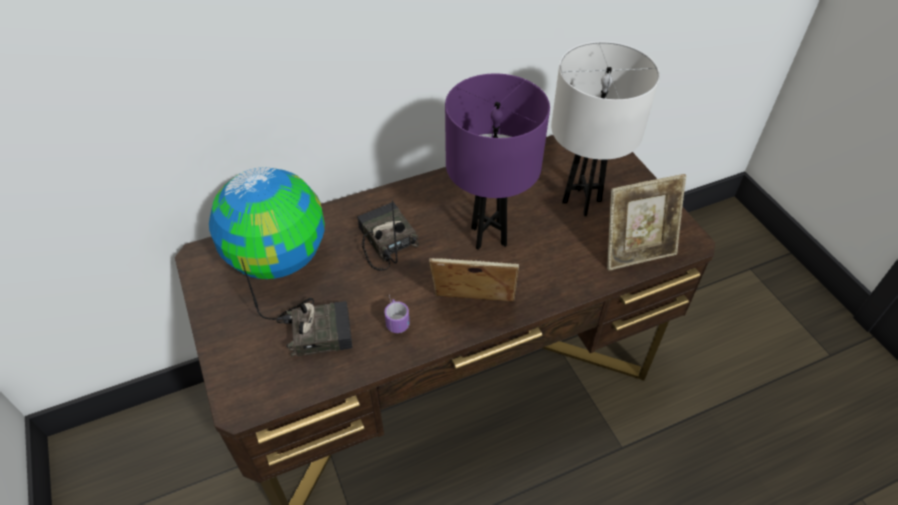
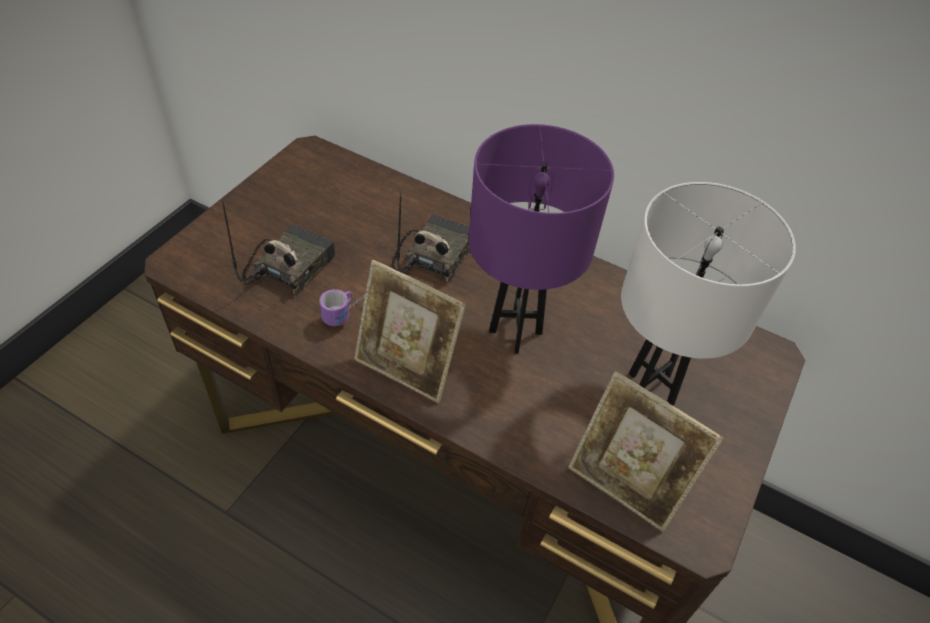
camera: 50 degrees right, 0 degrees up
globe [209,167,325,279] -> none
radio [241,258,352,357] -> radio turned 105 degrees counterclockwise [222,201,335,295]
picture frame [429,258,519,302] -> picture frame turned 150 degrees clockwise [354,260,466,403]

